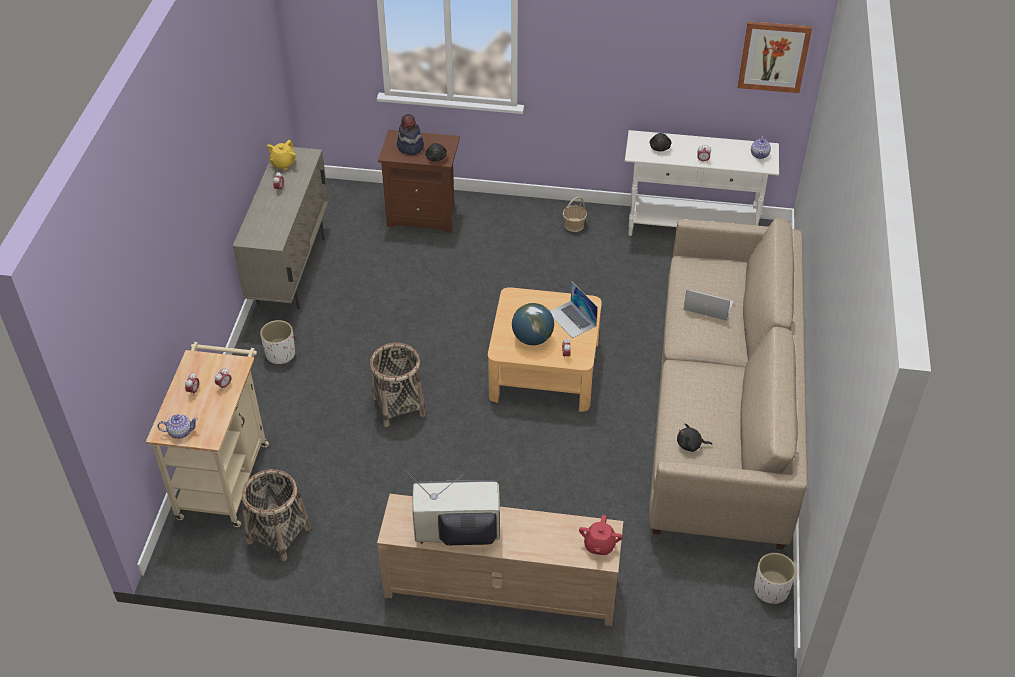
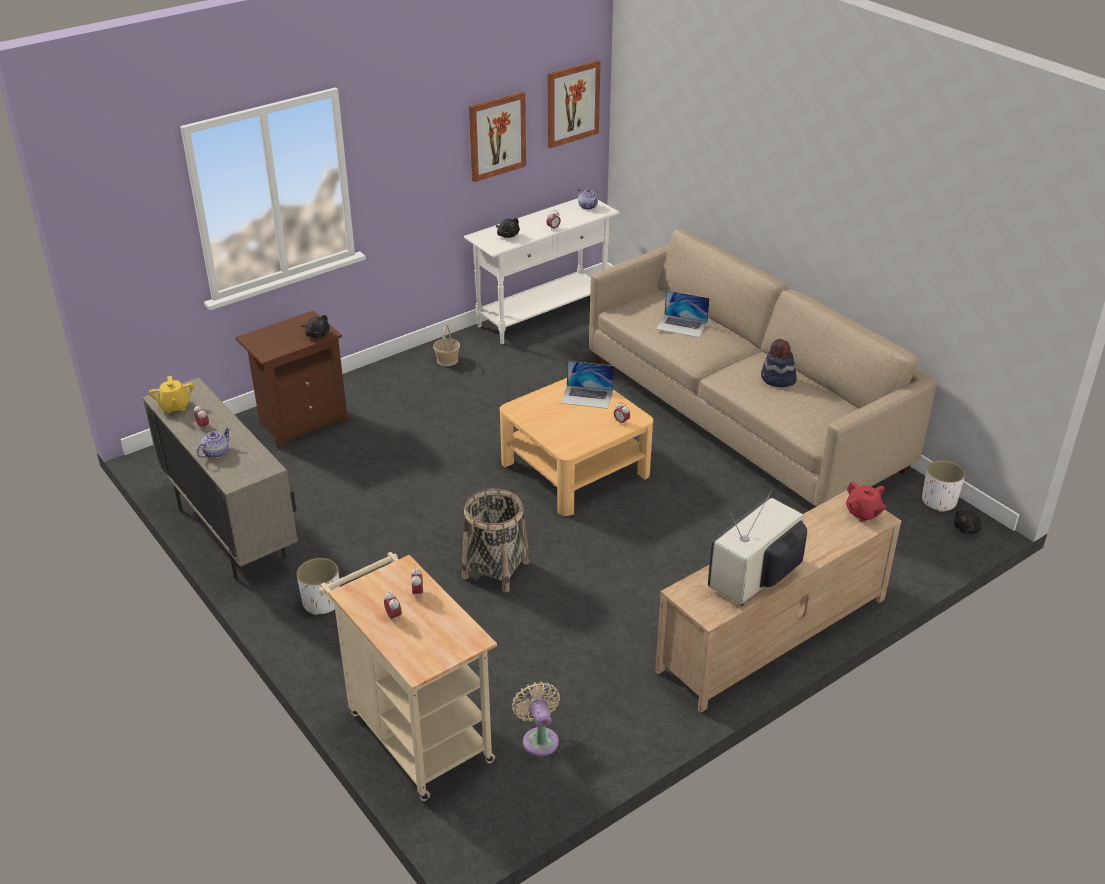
camera: 45 degrees left, 10 degrees down
teapot [157,414,198,439] -> teapot moved to [196,427,231,458]
basket [241,469,311,561] -> beige fan [512,682,560,757]
hat [397,114,424,155] -> hat moved to [761,339,797,387]
globe [512,303,554,345] -> none
black plush toy [677,423,712,452] -> black plush toy moved to [954,510,982,534]
laptop [684,290,733,321] -> laptop turned 135 degrees counterclockwise [656,290,710,338]
none -> picture [469,92,526,182]

